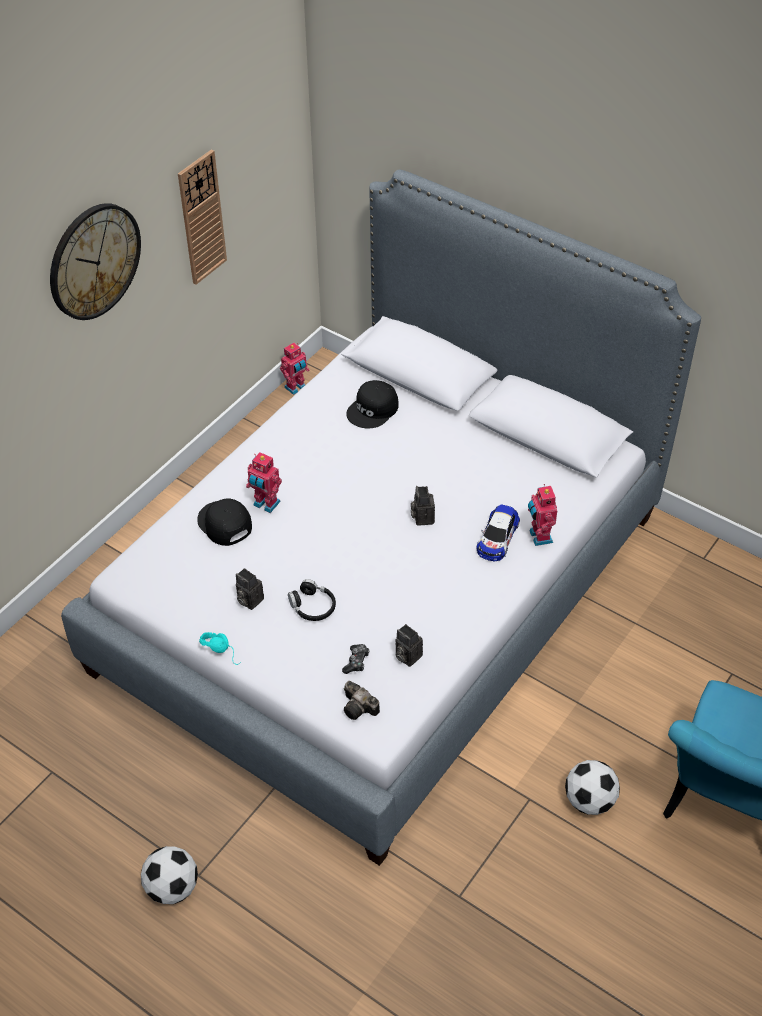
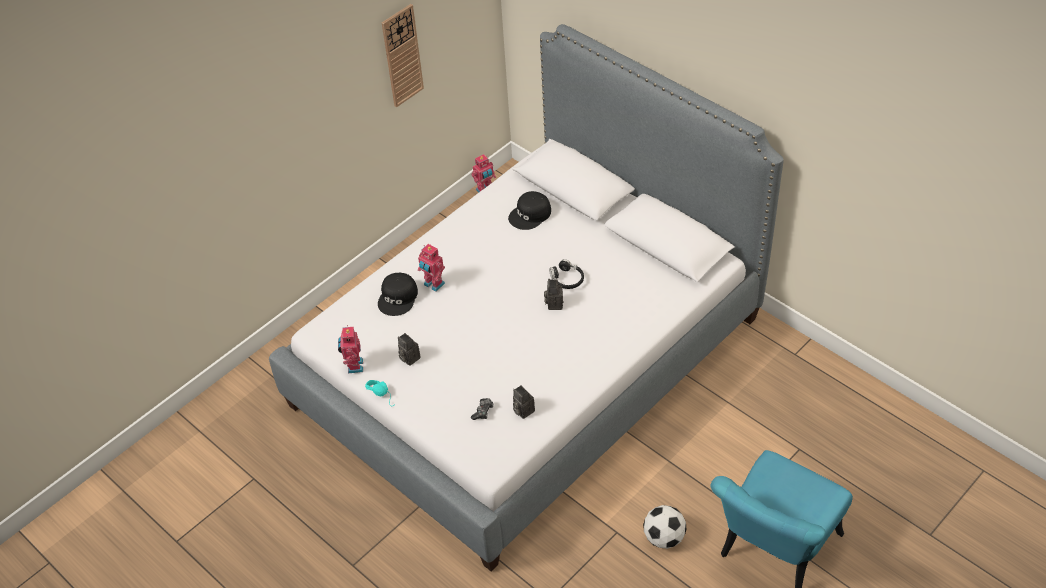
camera: 10 degrees right, 0 degrees up
wall clock [50,203,141,320] -> none
football [141,846,198,904] -> none
black cap [197,499,252,546] -> black cap turned 135 degrees counterclockwise [378,273,418,316]
black headphones [288,579,336,621] -> black headphones moved to [549,259,584,289]
camera [344,681,380,720] -> none
toy car [476,504,520,562] -> none
toy robot [528,484,557,546] -> toy robot moved to [338,325,363,373]

